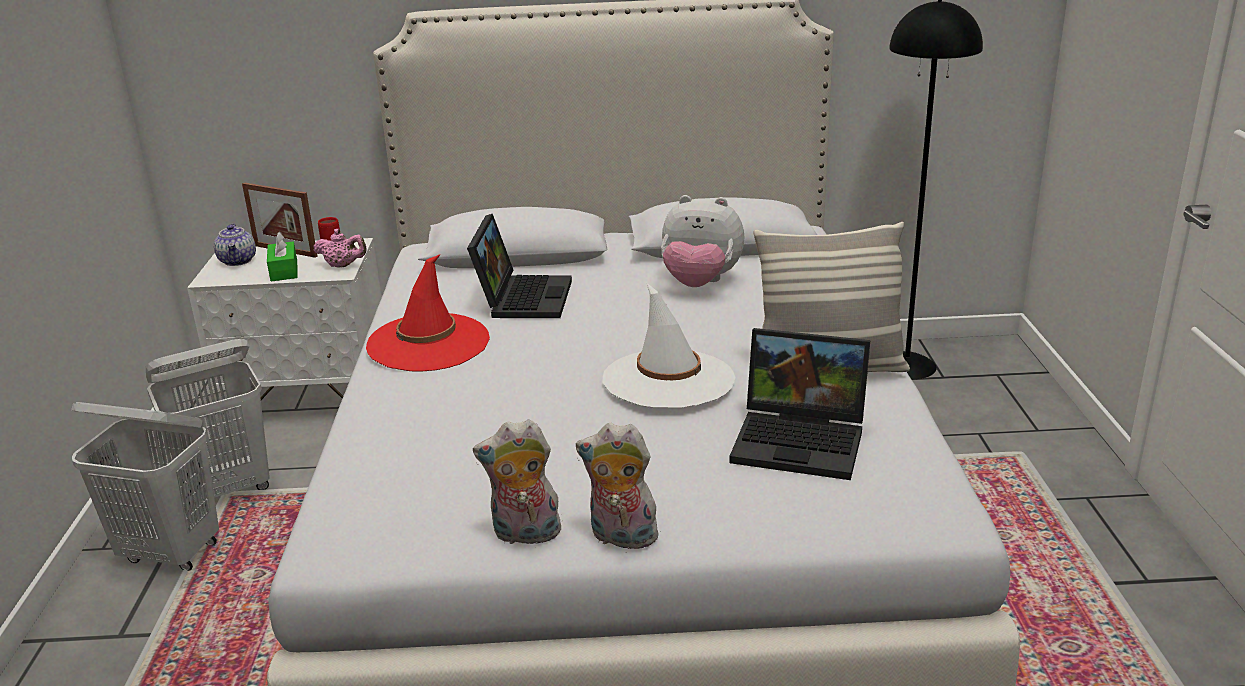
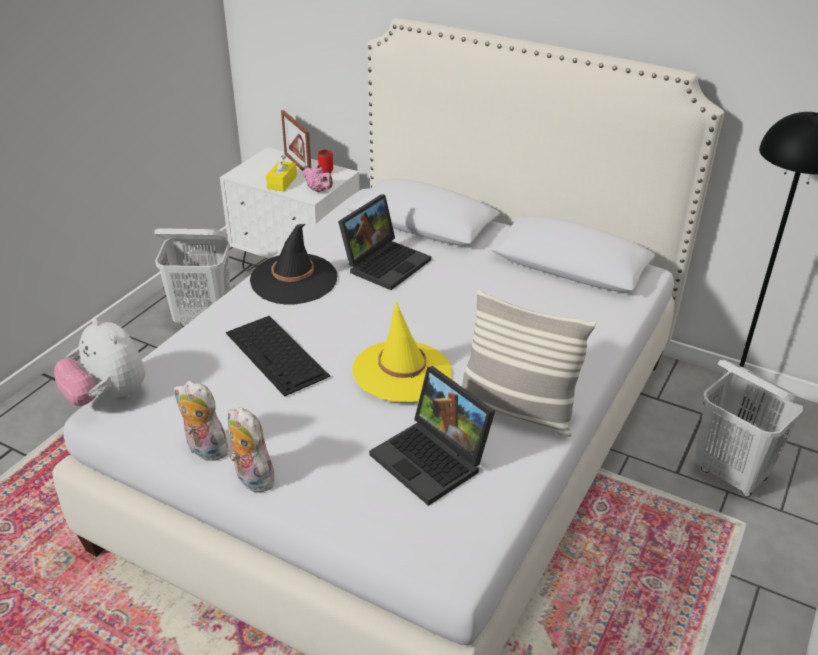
camera: 30 degrees right, 10 degrees up
white laundry basket [71,402,219,571] -> white laundry basket moved to [694,359,806,497]
teapot [214,223,256,266] -> none
green tissue box [267,232,298,282] -> yellow tissue box [266,155,297,191]
red hat [366,254,490,371] -> black hat [250,224,338,305]
white hat [603,283,735,408] -> yellow hat [352,301,452,402]
plush toy [661,195,744,287] -> plush toy moved to [54,318,145,406]
none -> keyboard [226,316,330,397]

